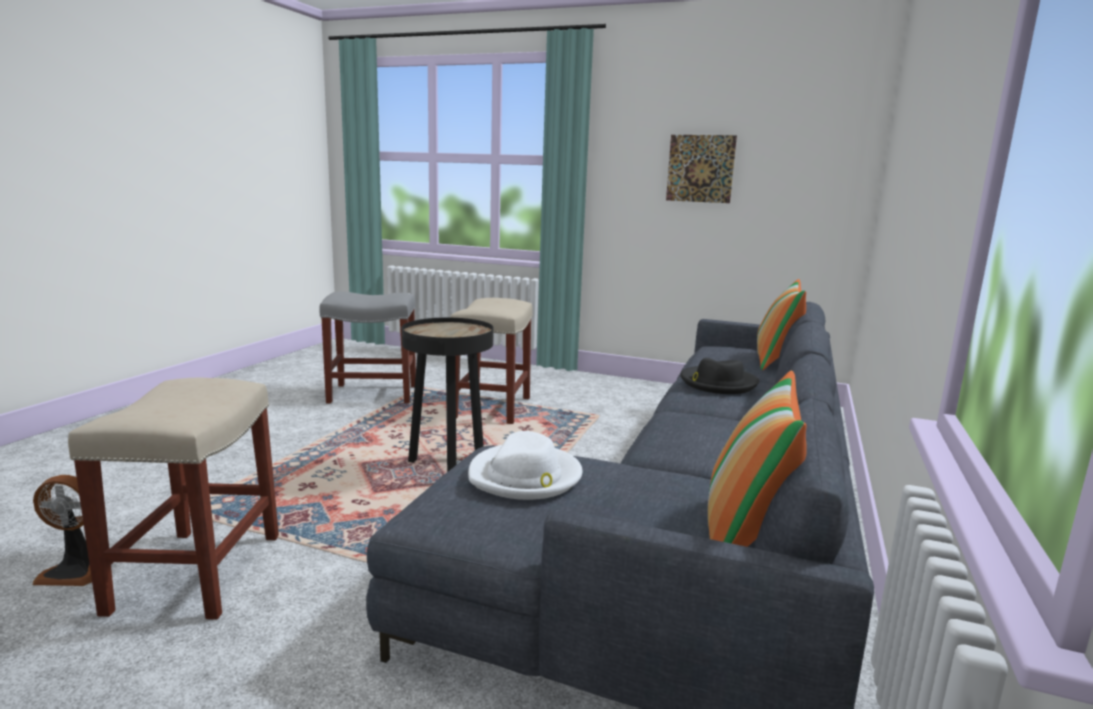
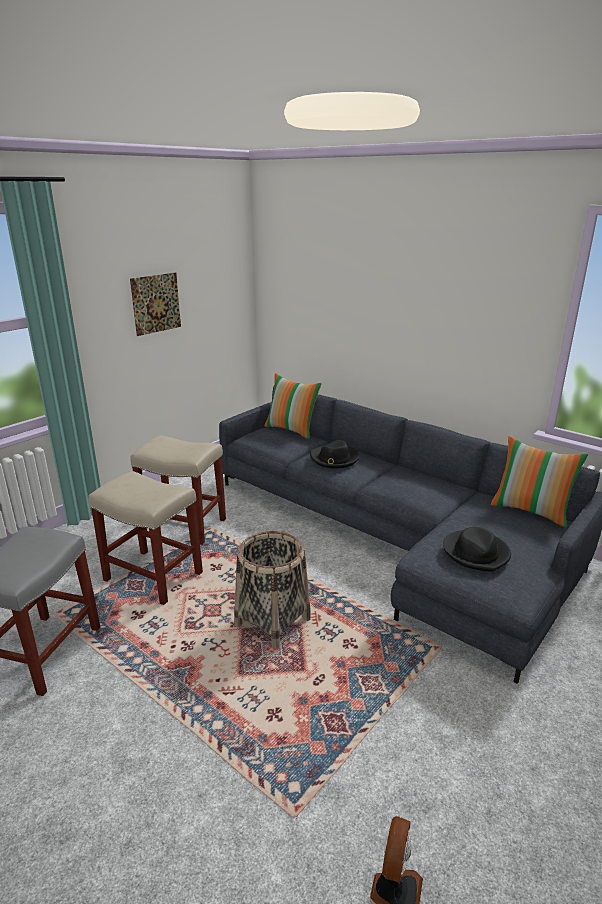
camera: 70 degrees left, 10 degrees up
beige stool [68,378,279,620] -> beige stool moved to [130,435,226,545]
black side table [402,318,494,472] -> basket [234,531,311,649]
white hat [468,431,583,500] -> black hat [443,527,511,572]

